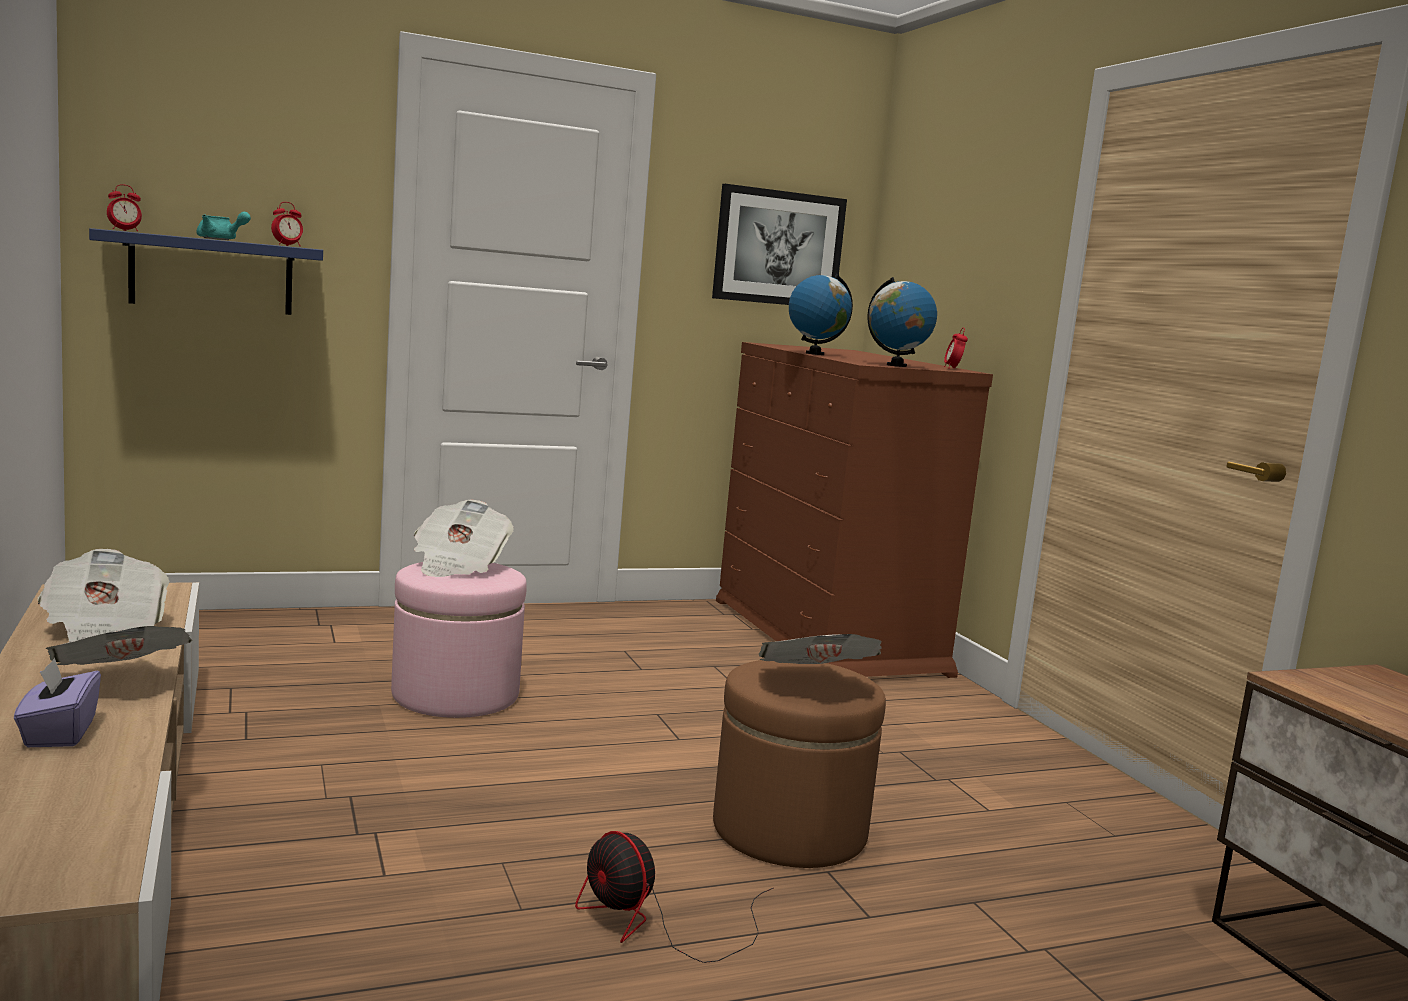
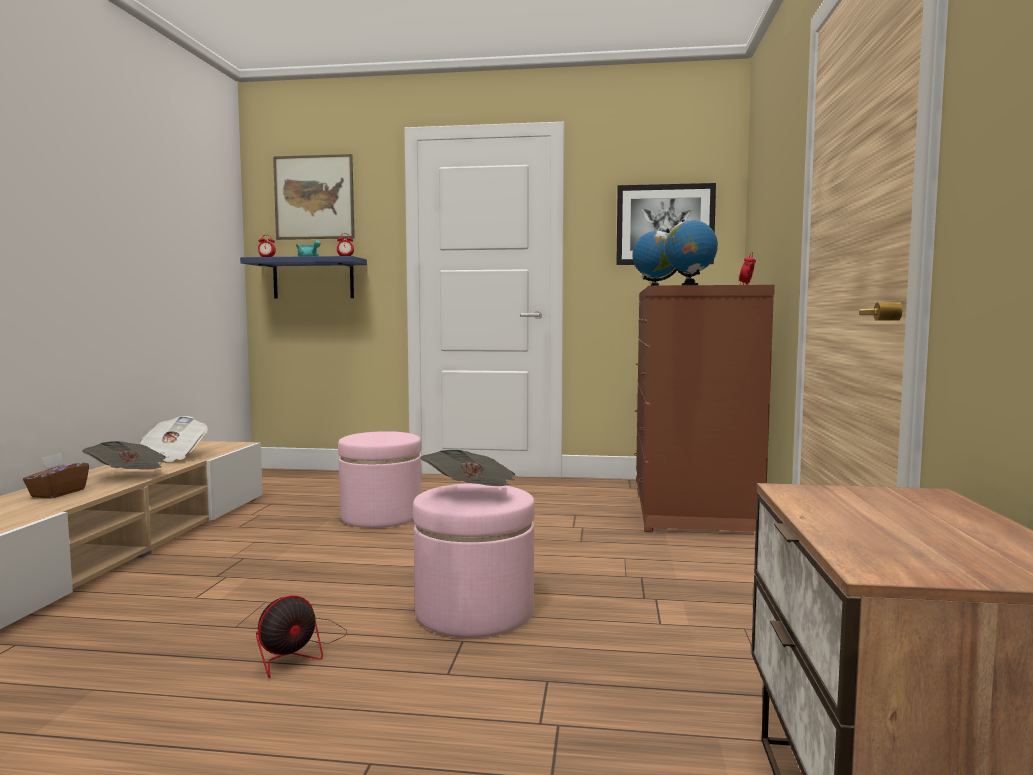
camera: 30 degrees right, 5 degrees down
purple tissue box [14,658,101,747] -> brown tissue box [23,453,89,499]
newspaper [414,500,514,577] -> none
fan [575,831,773,963] -> fan turned 120 degrees counterclockwise [256,595,347,678]
brown ottoman [713,660,886,868] -> pink ottoman [413,483,535,638]
none -> picture [273,154,355,240]

